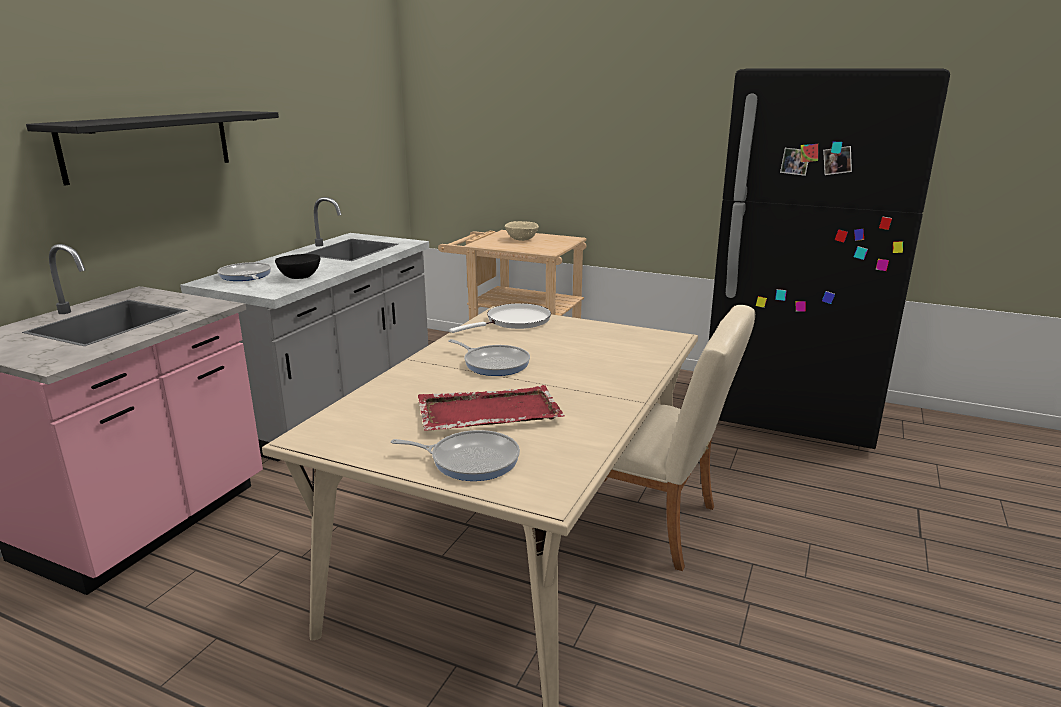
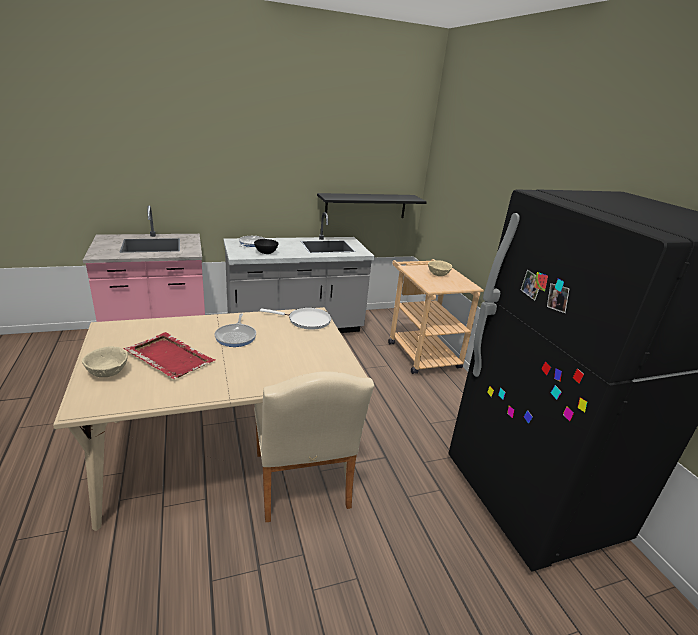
camera: 45 degrees right, 5 degrees up
black shelf [26,111,279,185] -> black shelf moved to [317,193,427,218]
frying pan [391,430,520,481] -> beige bowl [82,346,128,377]

